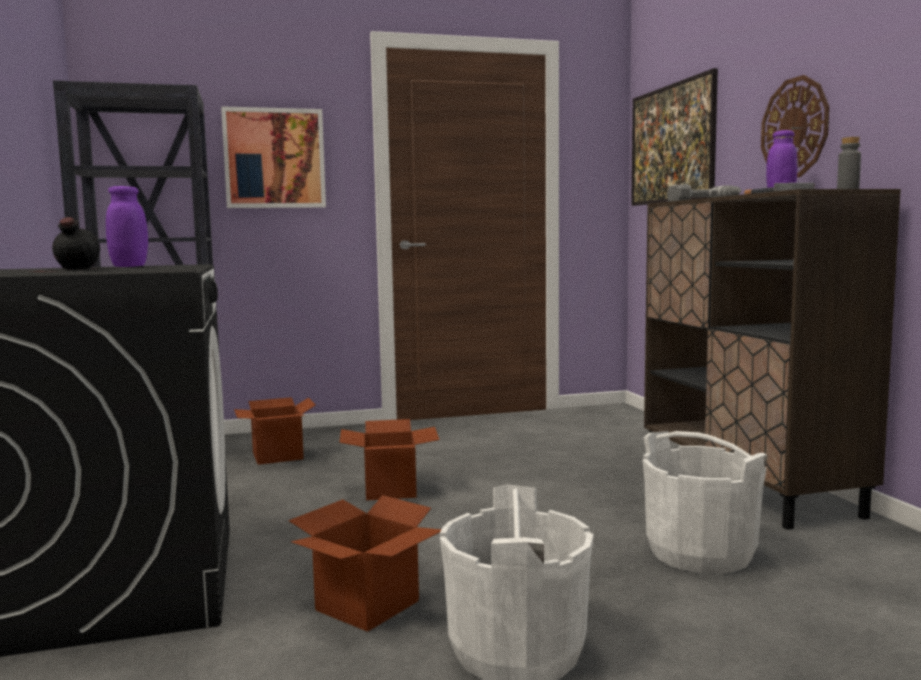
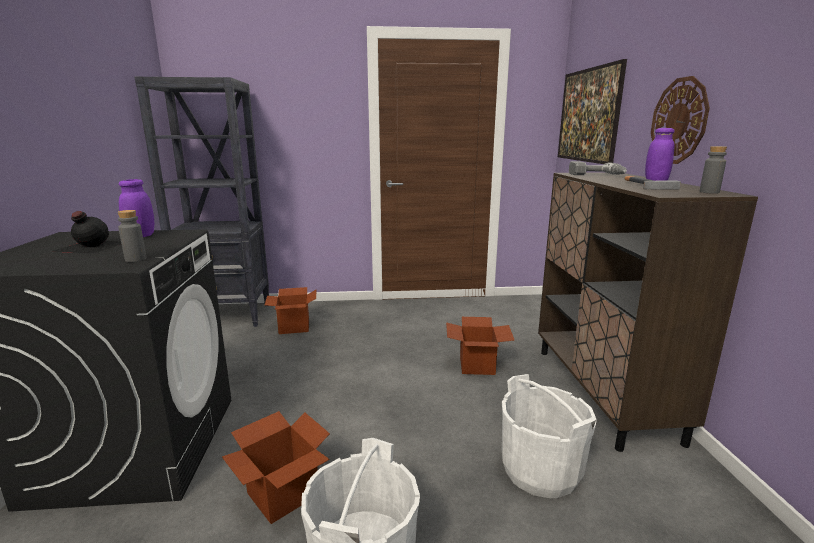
camera: 10 degrees right, 10 degrees up
picture [221,106,326,208] -> none
cardboard box [339,419,439,500] -> cardboard box moved to [446,317,514,375]
none -> grey bottle [118,210,147,262]

